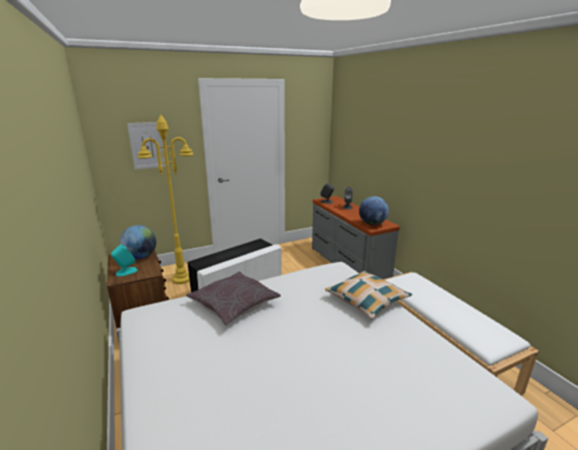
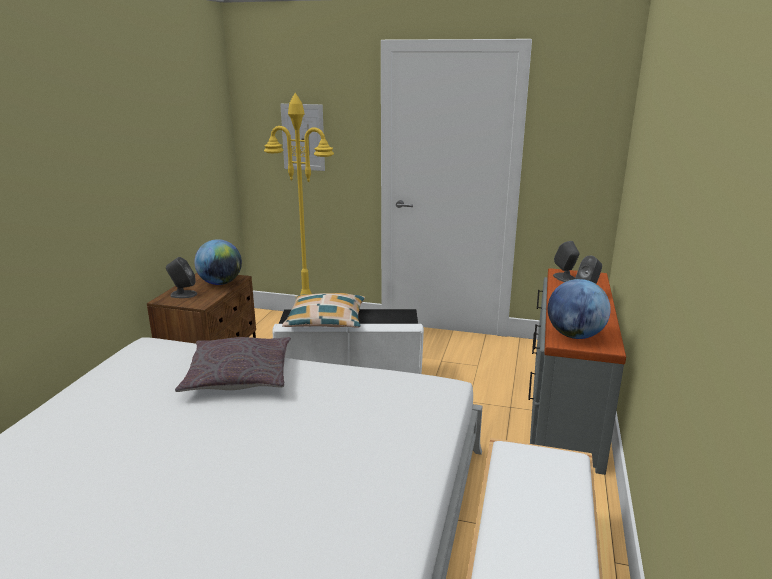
camera: 40 degrees right, 0 degrees up
turquoise speaker [111,244,137,276] -> grey speaker [166,257,197,298]
pillow [325,271,412,319] -> pillow moved to [282,293,365,327]

